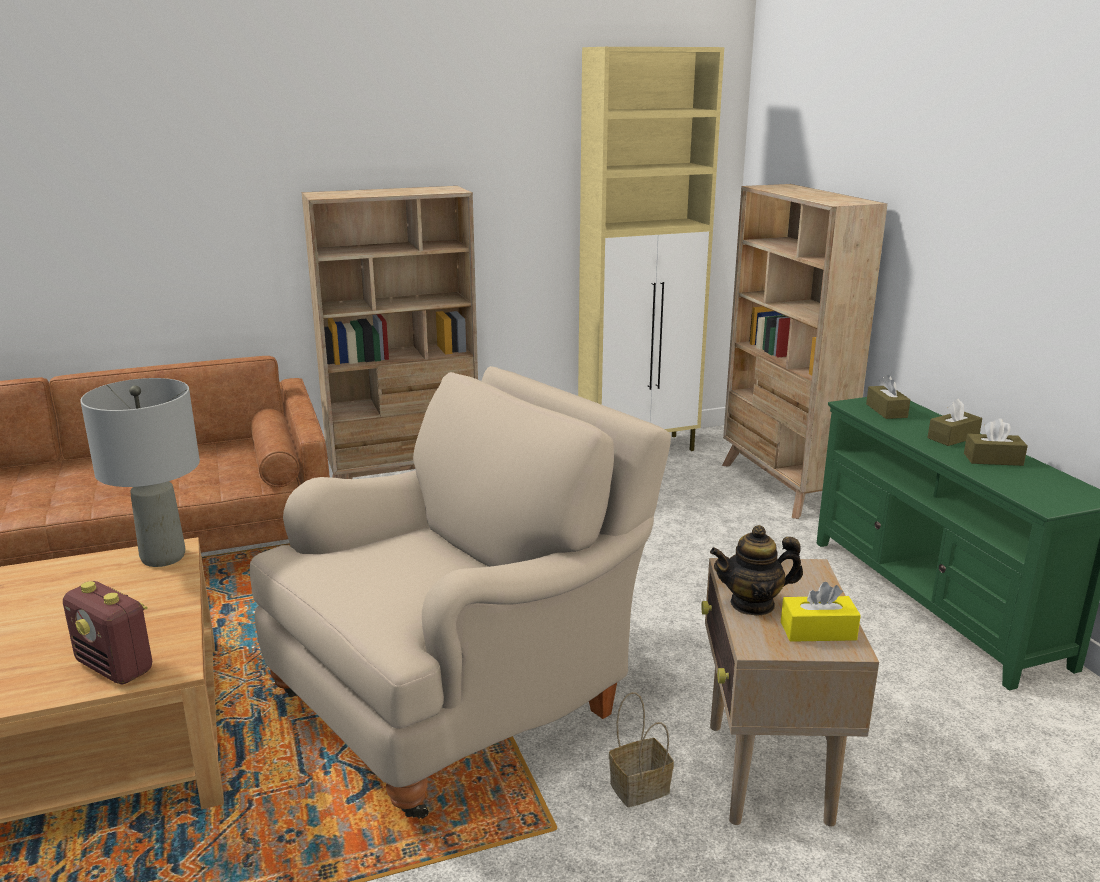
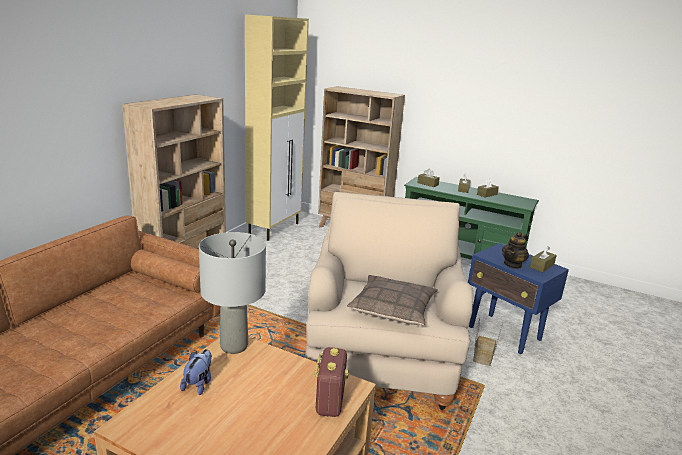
camera: 45 degrees left, 0 degrees up
radio [63,581,152,684] -> radio turned 75 degrees counterclockwise [314,347,349,417]
beige side table [701,558,879,827] -> blue side table [468,243,569,354]
yellow tissue box [781,582,861,642] -> brown tissue box [530,246,557,272]
none -> plush toy [180,349,212,395]
none -> pillow [347,275,438,325]

